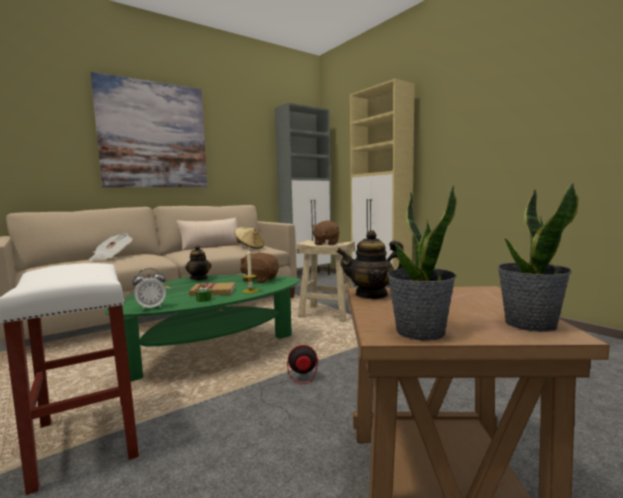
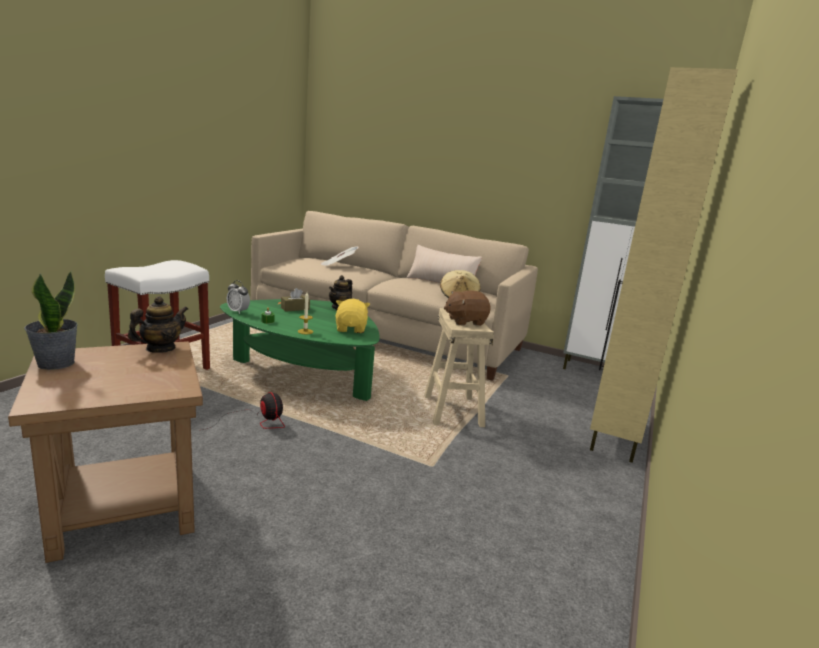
camera: 60 degrees right, 10 degrees up
picture [91,72,207,187] -> none
book [189,282,235,296] -> none
brown plush toy [240,253,279,283] -> yellow plush toy [335,299,370,333]
teapot [336,230,403,299] -> teapot turned 75 degrees clockwise [128,296,188,353]
potted plant [497,182,579,332] -> none
none -> brown tissue box [281,288,310,312]

